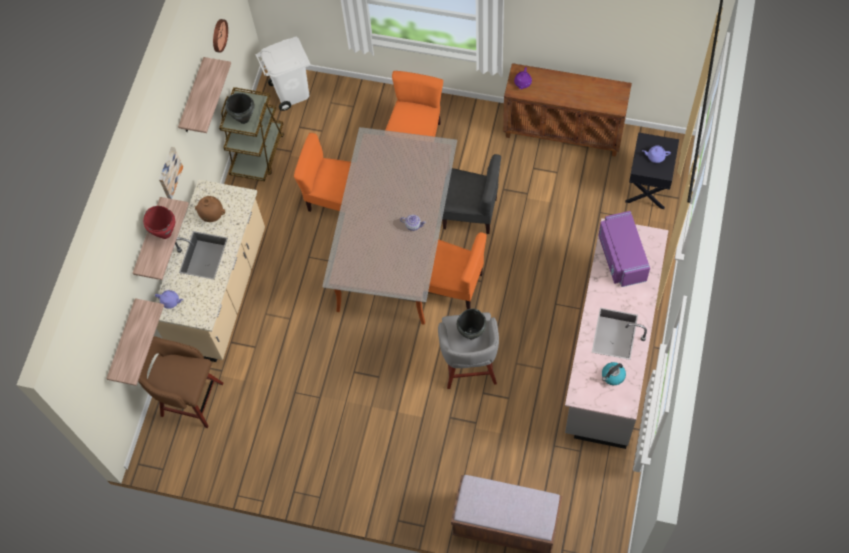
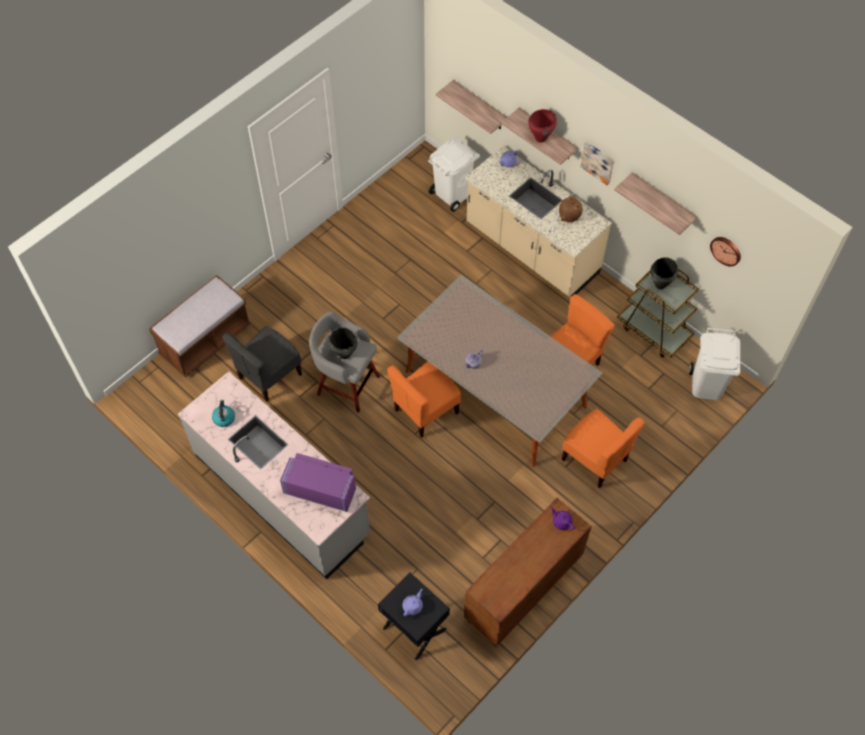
camera: 115 degrees right, 5 degrees down
brown stool [138,336,223,428] -> white trash can [428,137,480,212]
grey chair [442,154,501,234] -> grey chair moved to [222,326,302,402]

